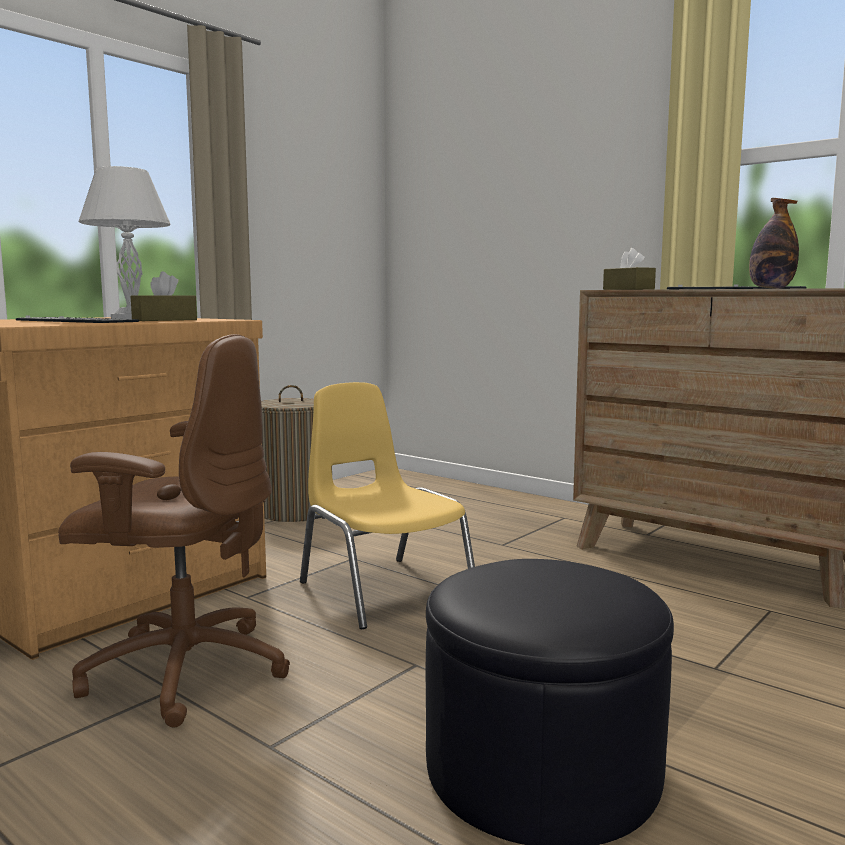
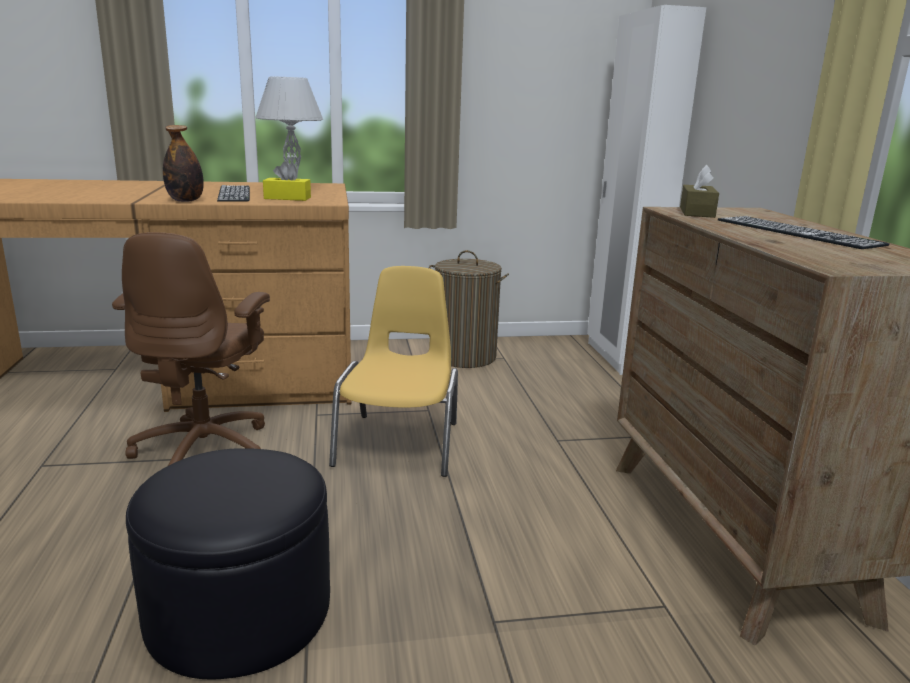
camera: 40 degrees right, 10 degrees up
brown office chair [58,334,290,727] -> brown office chair turned 45 degrees clockwise [112,232,270,466]
brown tissue box [131,271,197,321] -> yellow tissue box [263,161,311,201]
bottle [749,198,799,289] -> bottle moved to [163,125,204,202]
none -> white wardrobe [587,5,706,375]

